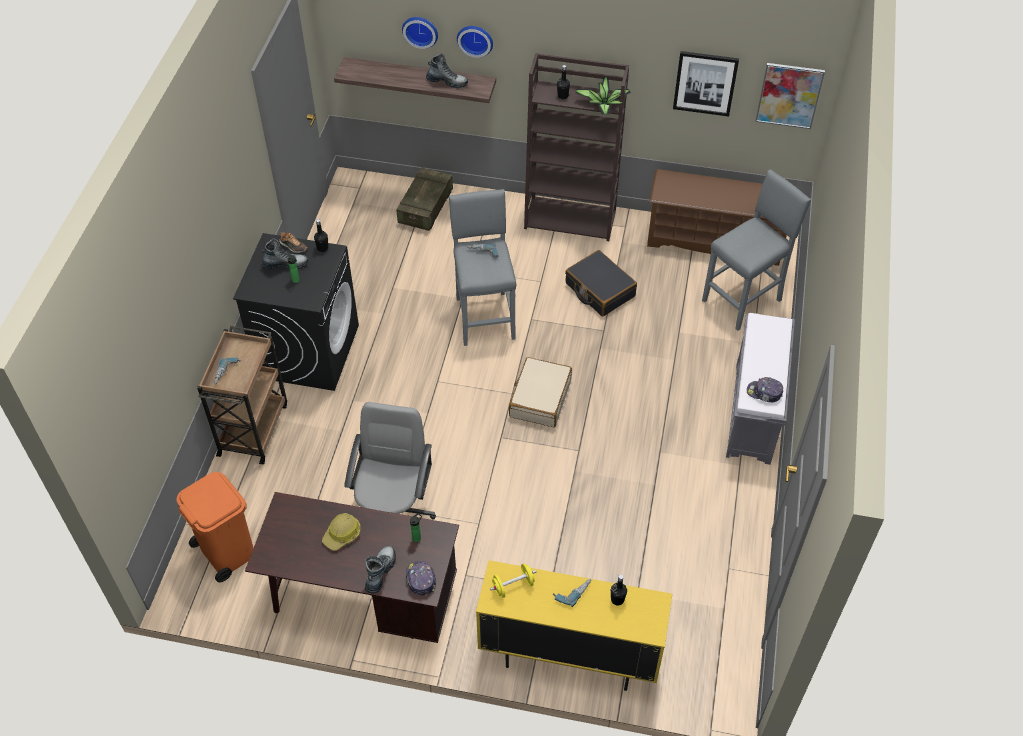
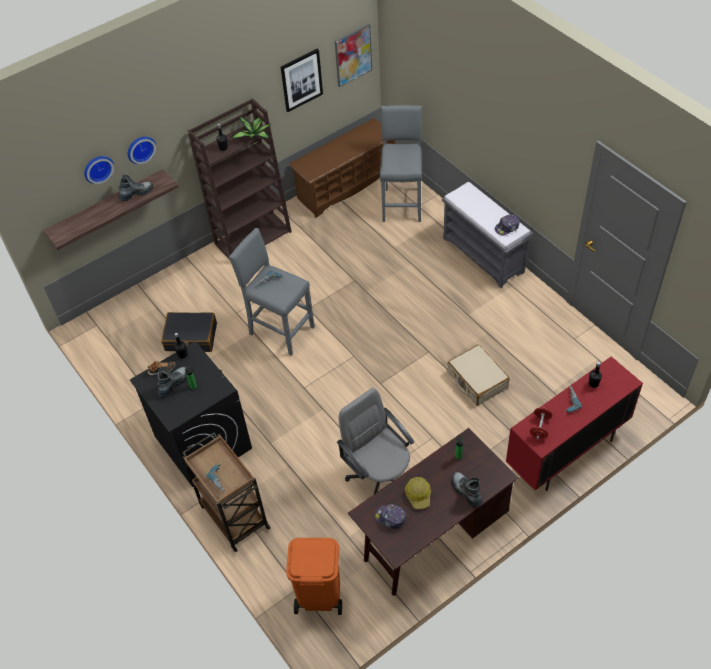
camera: 45 degrees left, 0 degrees up
crate [396,167,453,231] -> none
cap [405,561,436,596] -> cap moved to [374,504,407,529]
yellow cabinet [476,560,672,691] -> red cabinet [506,357,643,491]
yellow dumbbell [490,563,537,598] -> red dumbbell [530,407,552,439]
beige suitcase [509,357,572,427] -> beige suitcase moved to [447,345,510,406]
black suitcase [565,250,637,317] -> black suitcase moved to [161,312,217,352]

